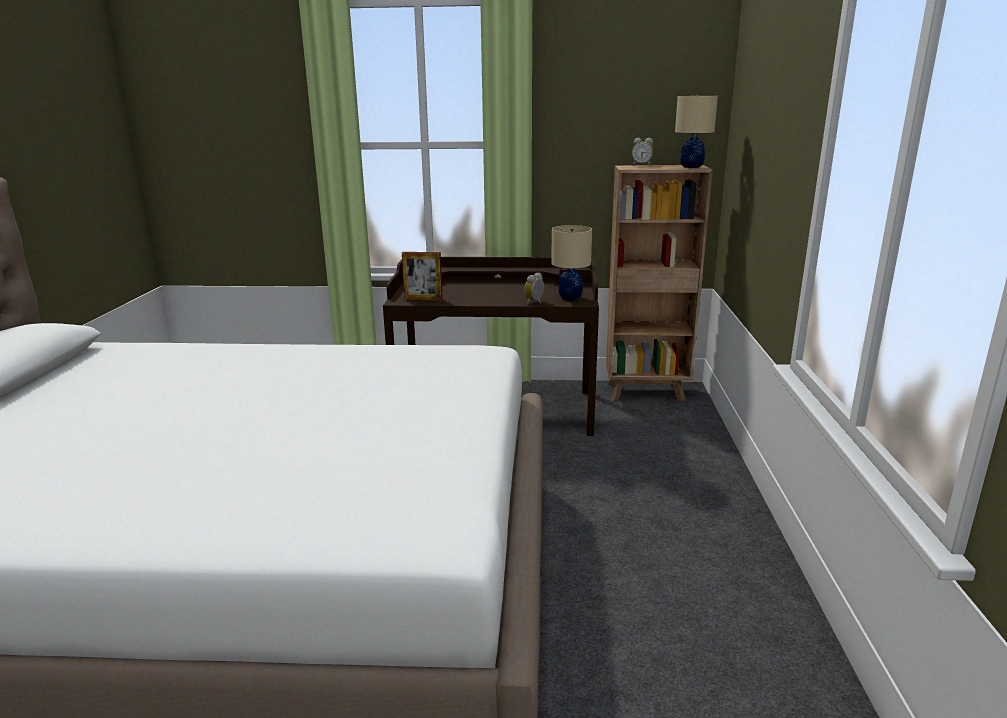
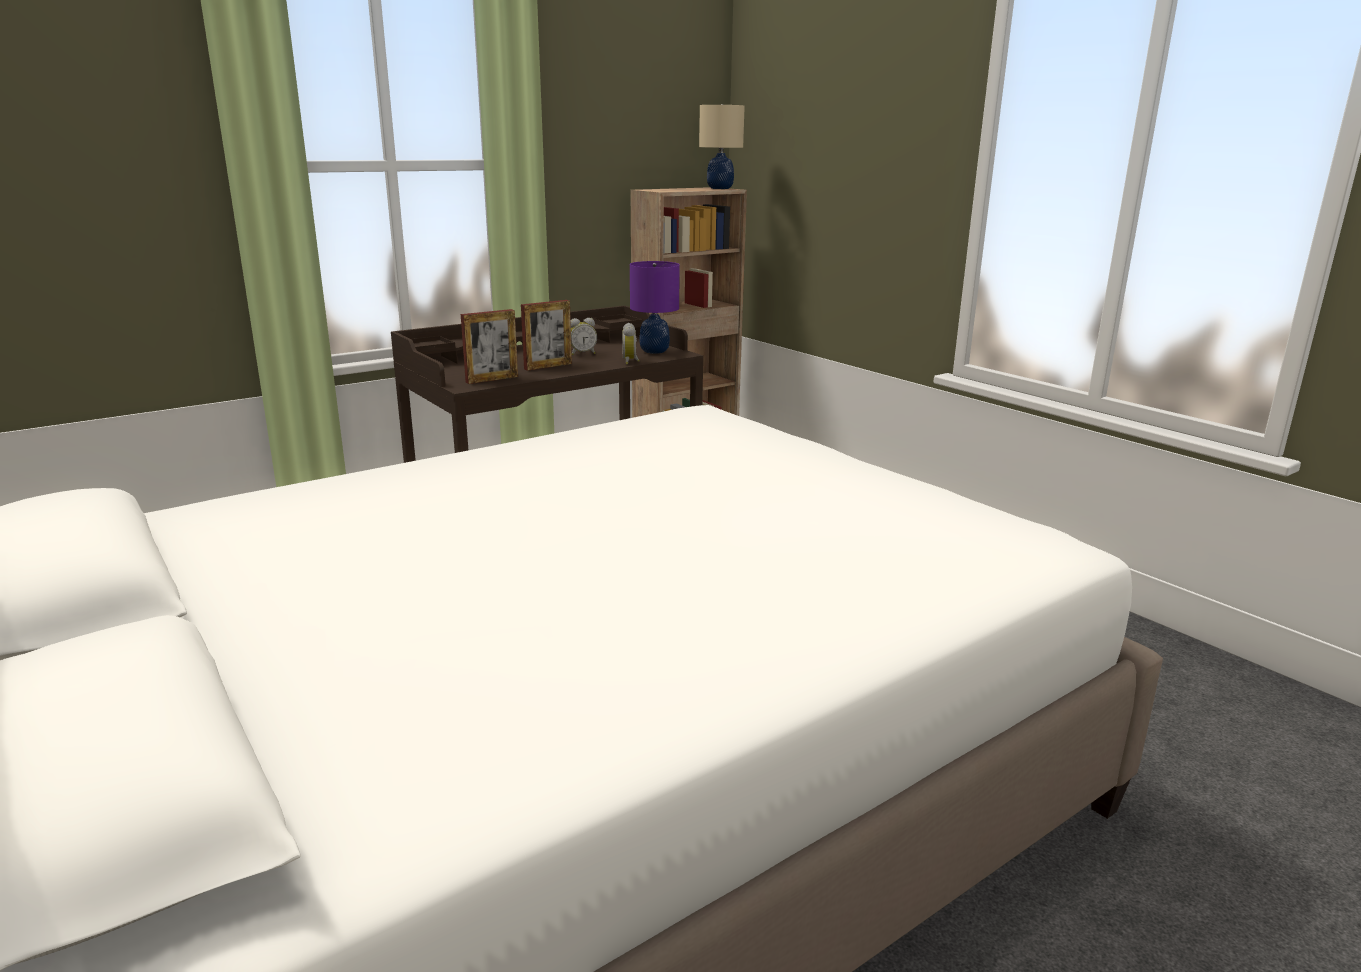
camera: 40 degrees left, 0 degrees up
beige table lamp [551,225,592,300] -> purple table lamp [630,261,680,354]
alarm clock [632,138,654,166] -> alarm clock moved to [571,318,597,355]
none -> picture frame [521,300,572,371]

